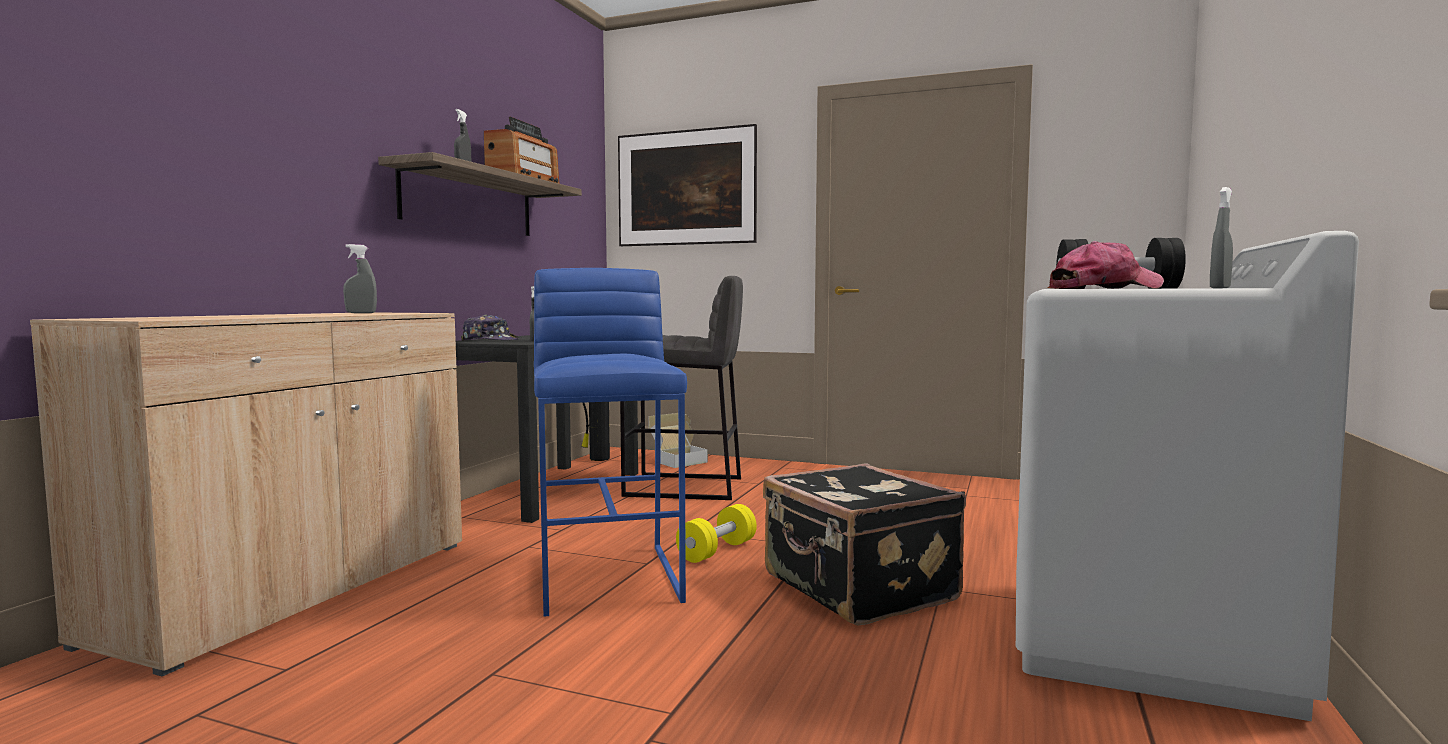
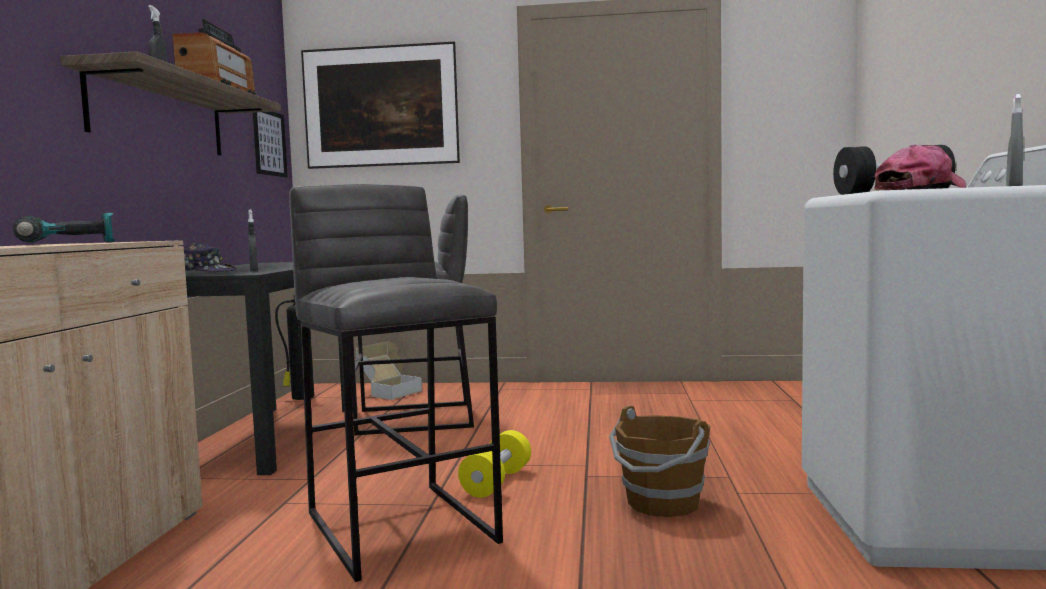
camera: 15 degrees left, 0 degrees up
grey spray bottle [343,244,377,313] -> power drill [12,213,115,242]
blue stool [534,268,687,617] -> grey stool [289,184,503,582]
black suitcase [763,464,966,626] -> brown bucket [609,406,711,517]
none -> picture [253,112,288,178]

